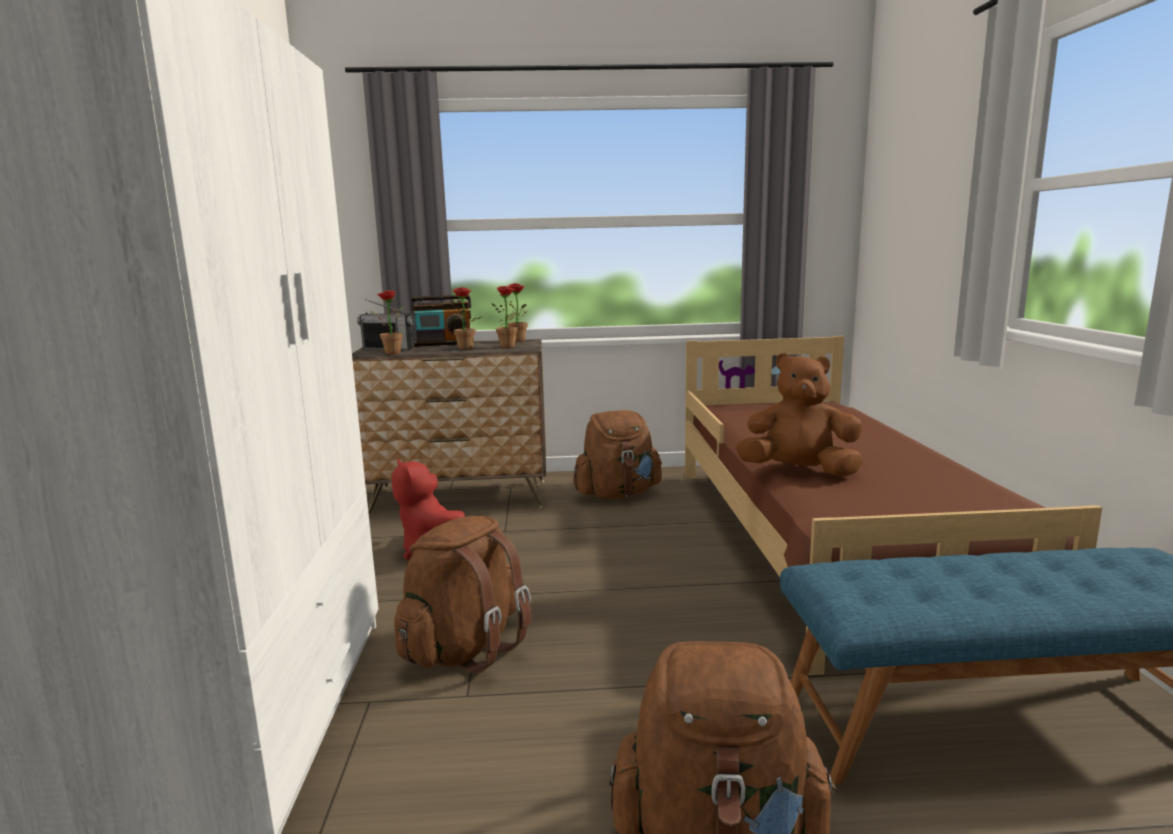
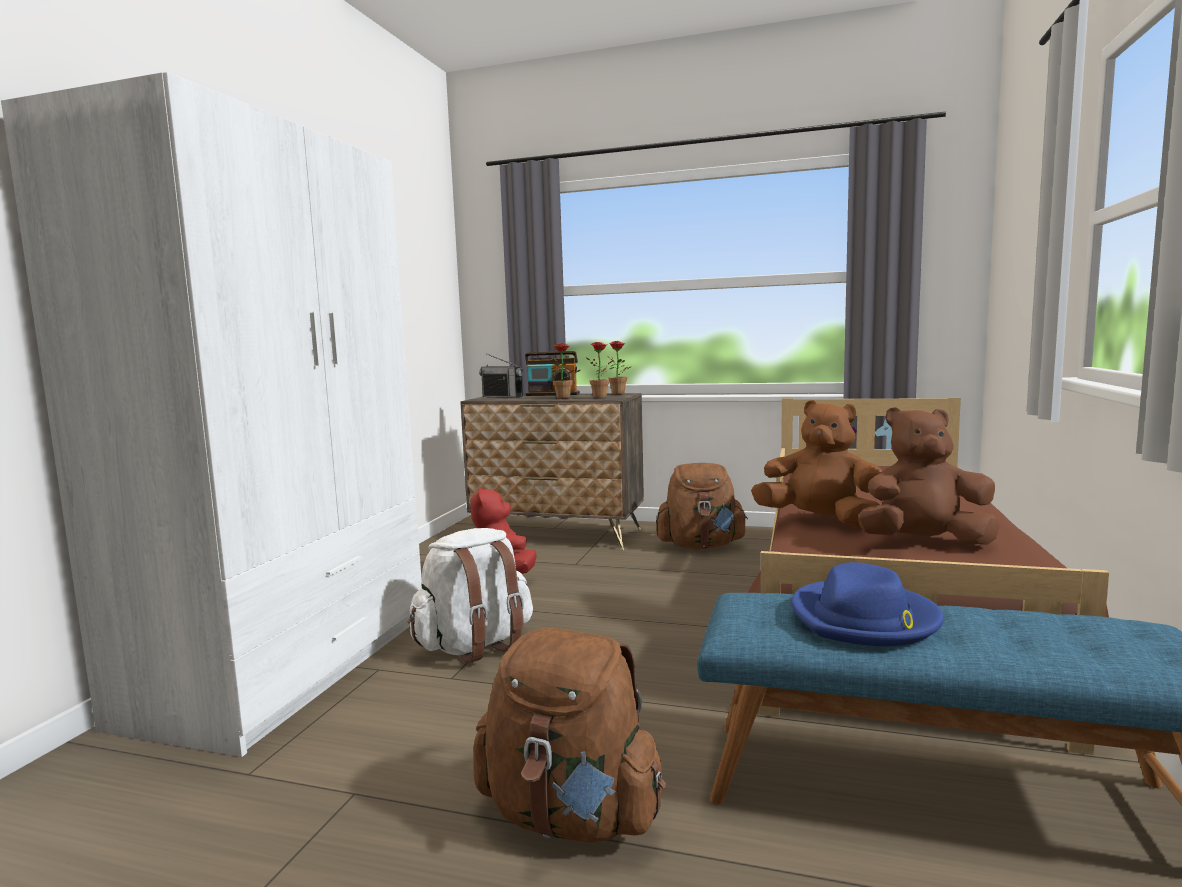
camera: 20 degrees right, 5 degrees down
potted plant [370,290,404,355] -> none
brown backpack [394,516,532,674] -> white backpack [408,528,533,663]
none -> blue hat [791,562,944,646]
none -> brown plush toy [858,407,999,545]

